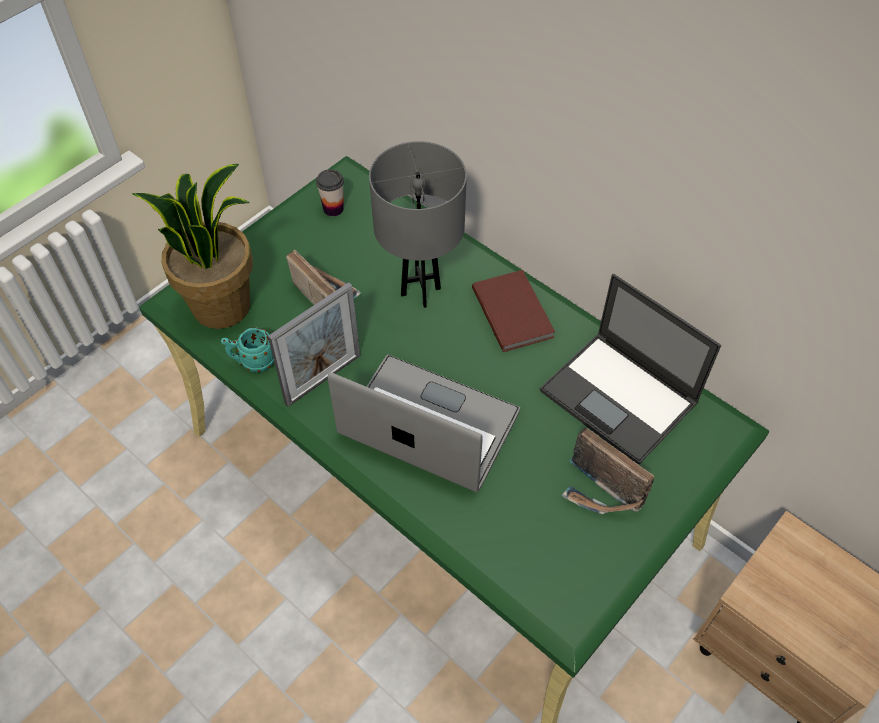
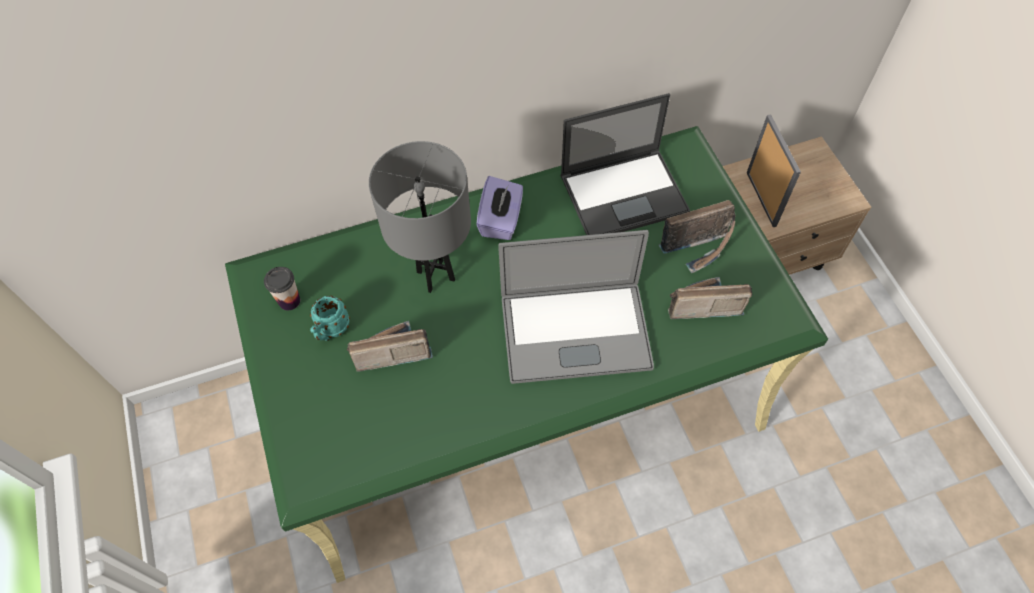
camera: 60 degrees left, 5 degrees up
potted plant [132,164,253,329] -> none
turquoise mug [221,327,274,373] -> turquoise mug moved to [310,295,350,341]
picture frame [268,282,360,407] -> picture frame moved to [747,114,801,227]
laptop [328,355,520,492] -> laptop turned 150 degrees counterclockwise [498,230,654,384]
brown book [472,270,555,352] -> purple tissue box [476,176,523,240]
none -> radio [668,277,752,319]

